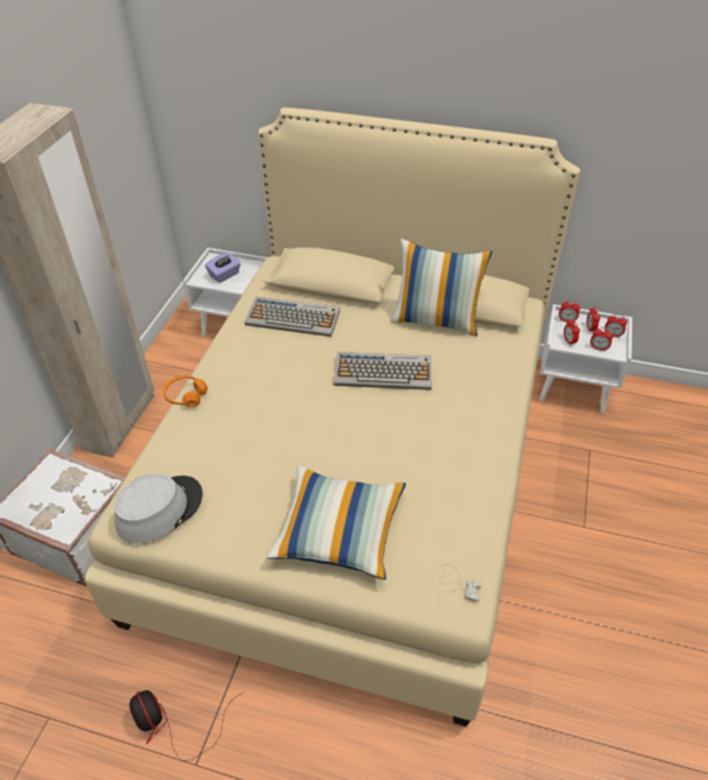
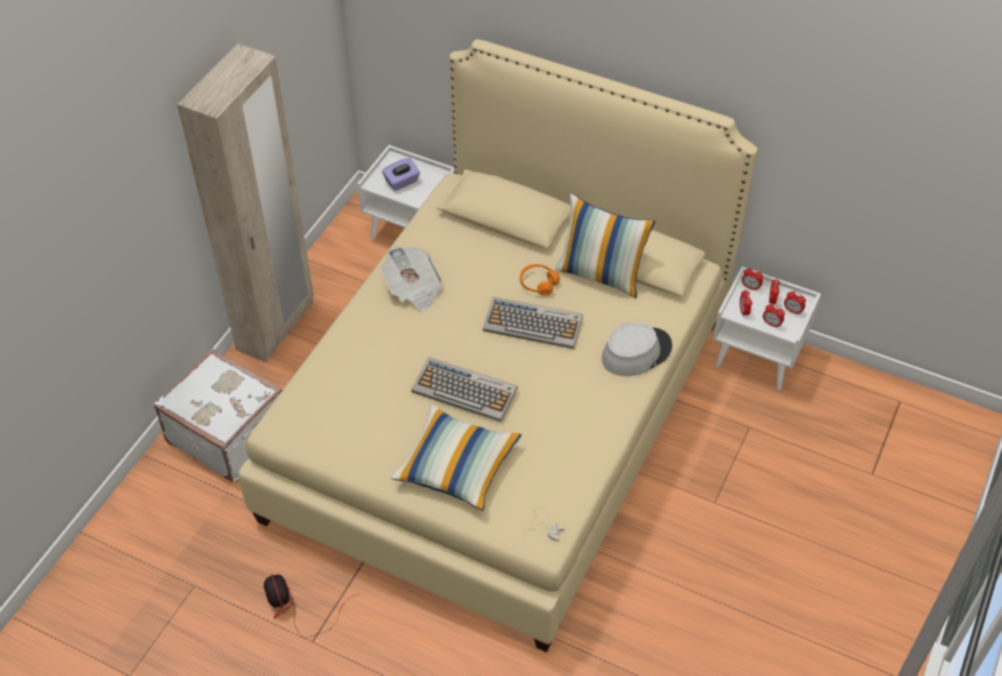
camera: 10 degrees right, 5 degrees up
grey hat [114,473,202,543] -> grey hat moved to [602,322,672,376]
orange headphones [163,375,208,407] -> orange headphones moved to [520,264,560,295]
keyboard [245,297,340,337] -> keyboard moved to [411,357,518,422]
none -> newspaper [381,246,444,311]

